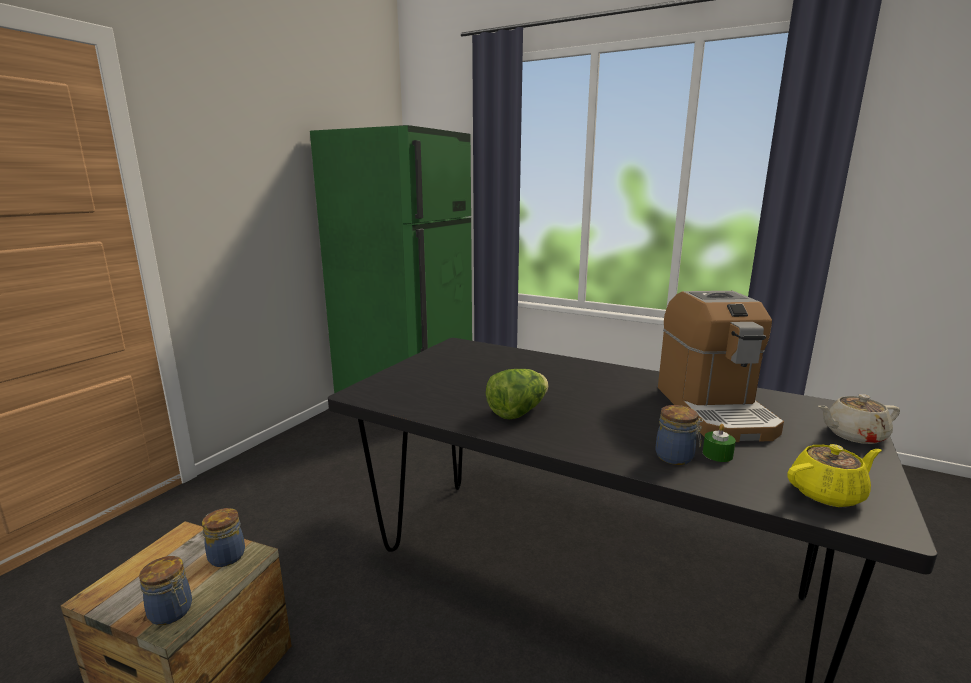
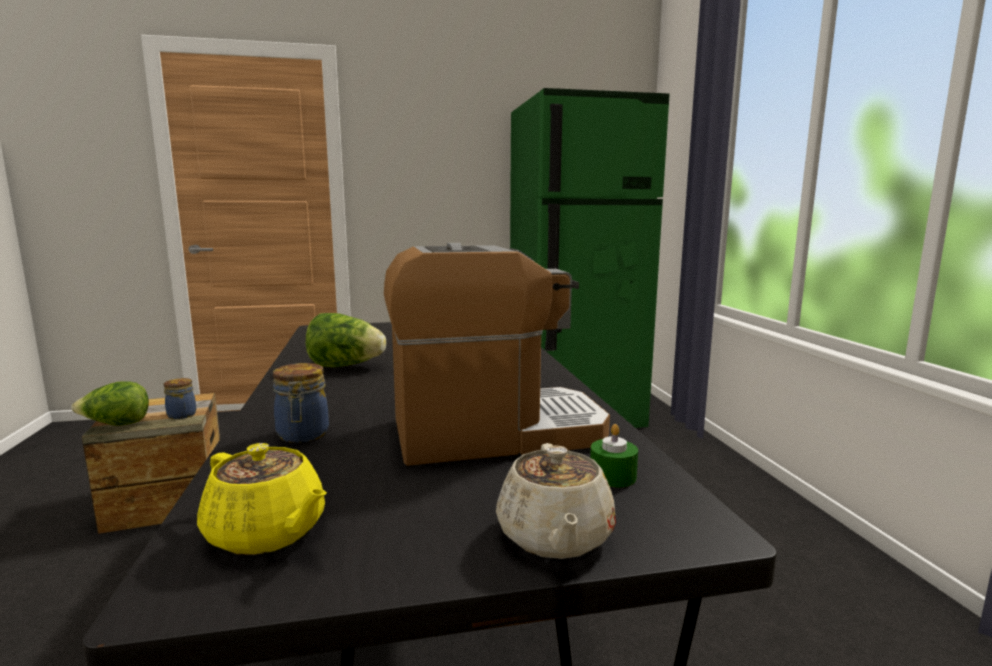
camera: 50 degrees right, 5 degrees down
jar [139,556,192,625] -> lettuce [71,381,149,426]
coffee machine [658,291,784,442] -> coffee machine turned 150 degrees counterclockwise [384,243,610,466]
green candle [703,424,736,462] -> green candle moved to [590,424,638,487]
beige teapot [818,394,900,444] -> beige teapot turned 135 degrees counterclockwise [496,443,616,559]

